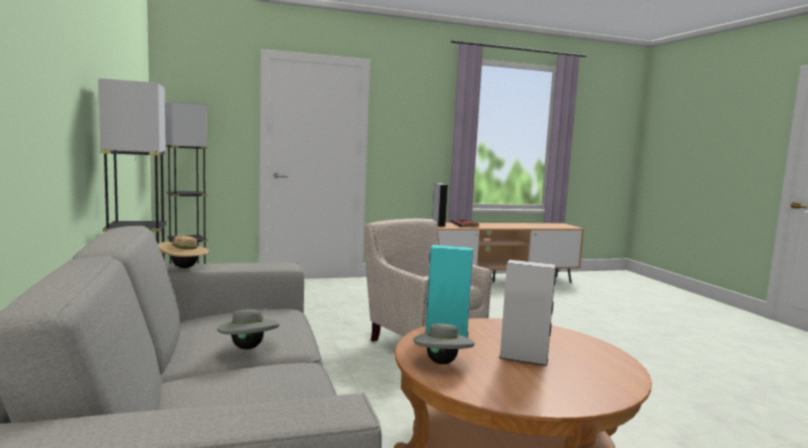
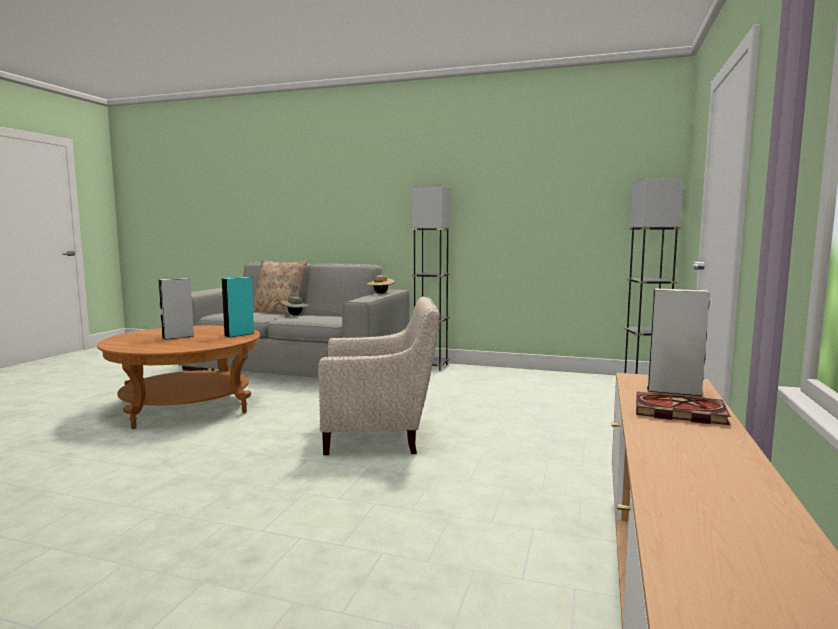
camera: 125 degrees right, 0 degrees up
grey hat [413,323,475,364] -> none
none -> beige pillow [253,260,307,314]

